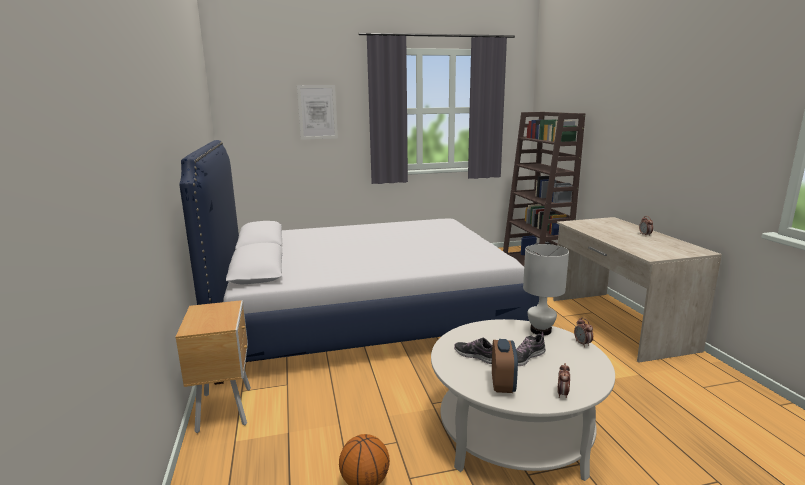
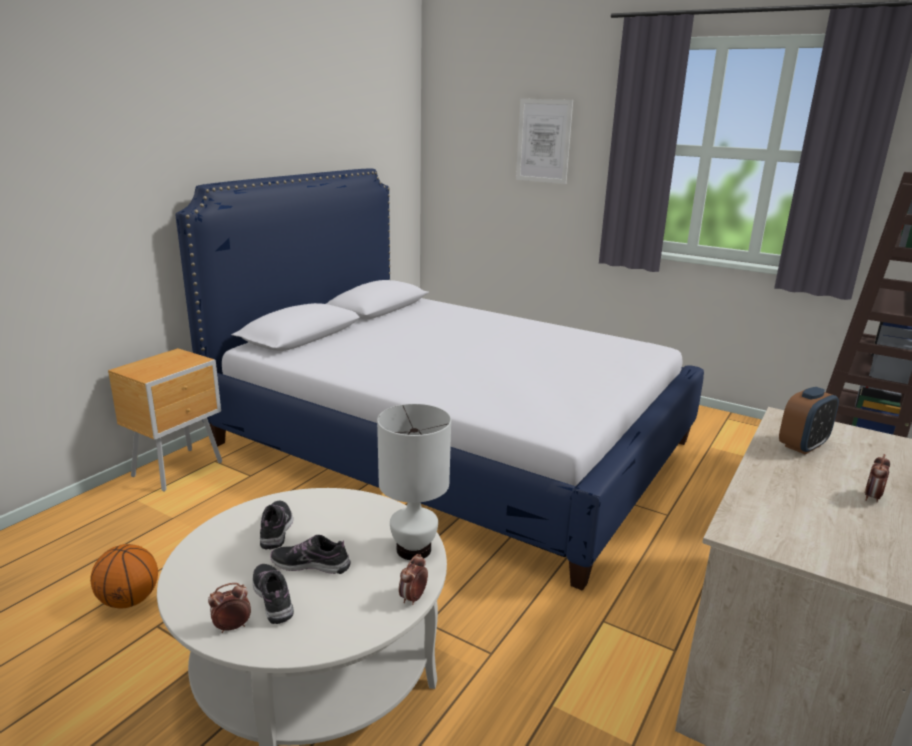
camera: 45 degrees right, 5 degrees up
alarm clock [492,339,518,393] -> alarm clock moved to [779,387,839,455]
none -> shoe [252,564,294,624]

